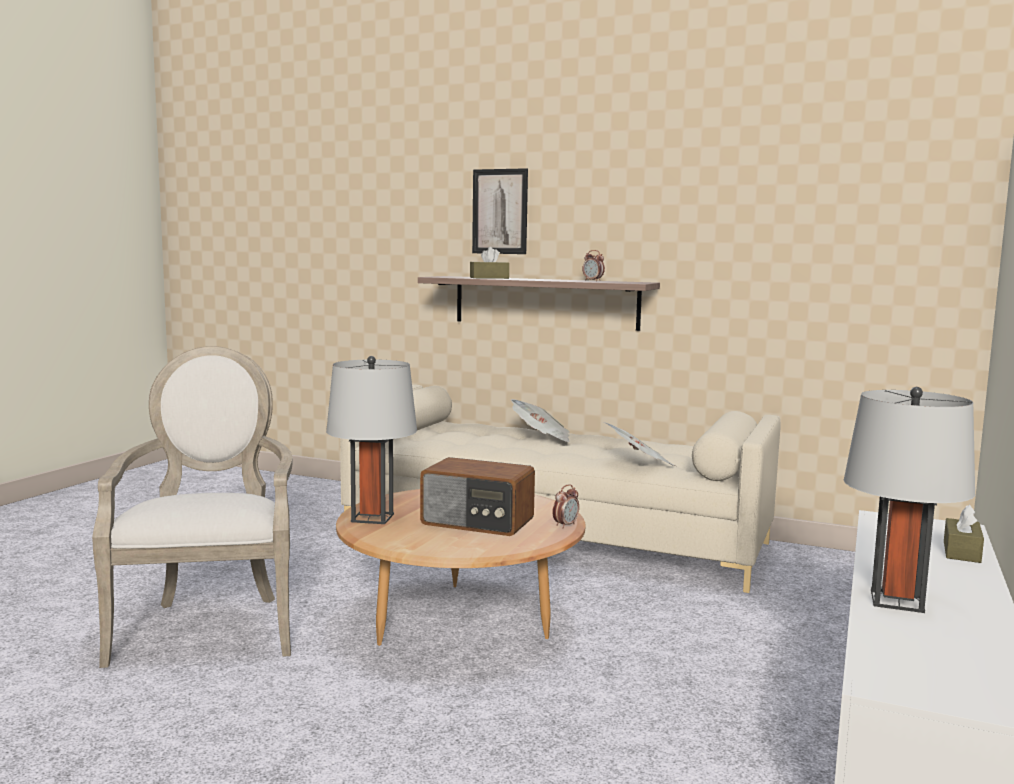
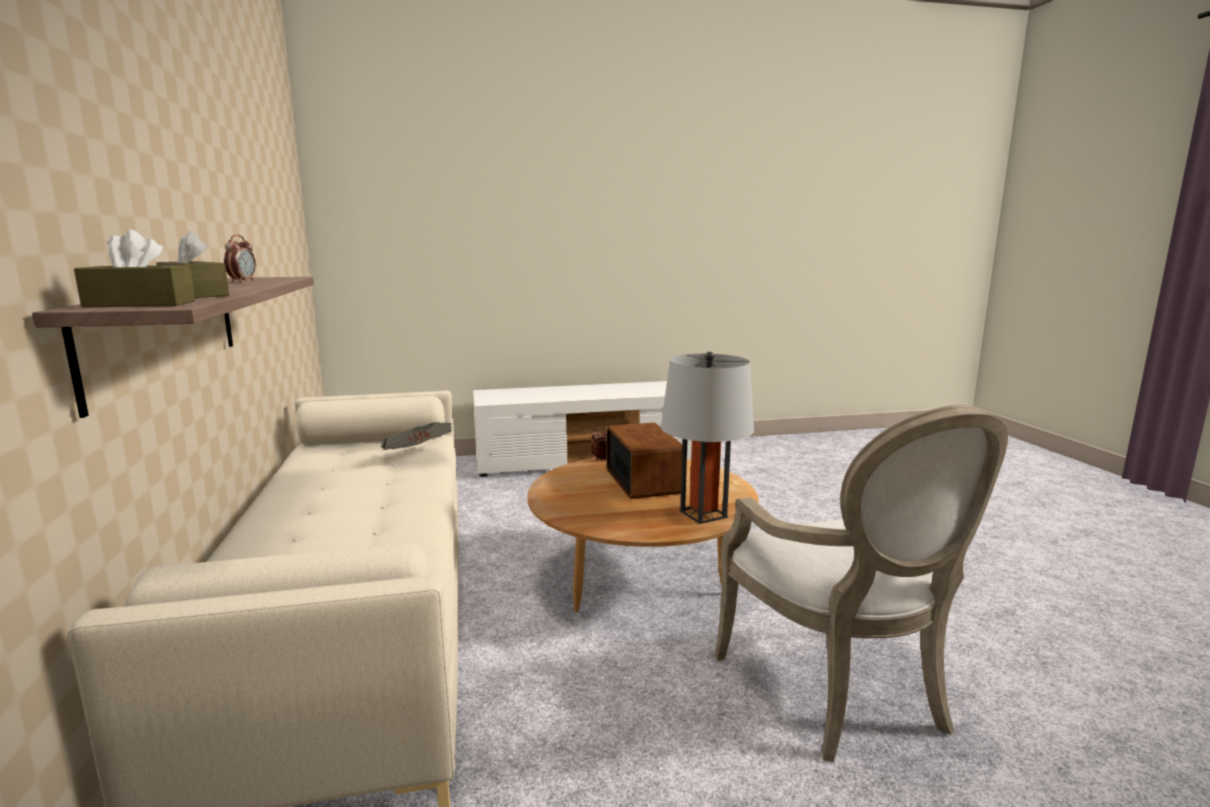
camera: 125 degrees left, 5 degrees up
armchair [92,346,293,668] -> armchair turned 60 degrees counterclockwise [714,405,1008,762]
picture [472,168,528,254] -> none
newspaper [511,399,570,442] -> none
grey table lamp [844,387,976,613] -> none
brown tissue box [944,504,984,563] -> brown tissue box moved to [74,229,195,308]

